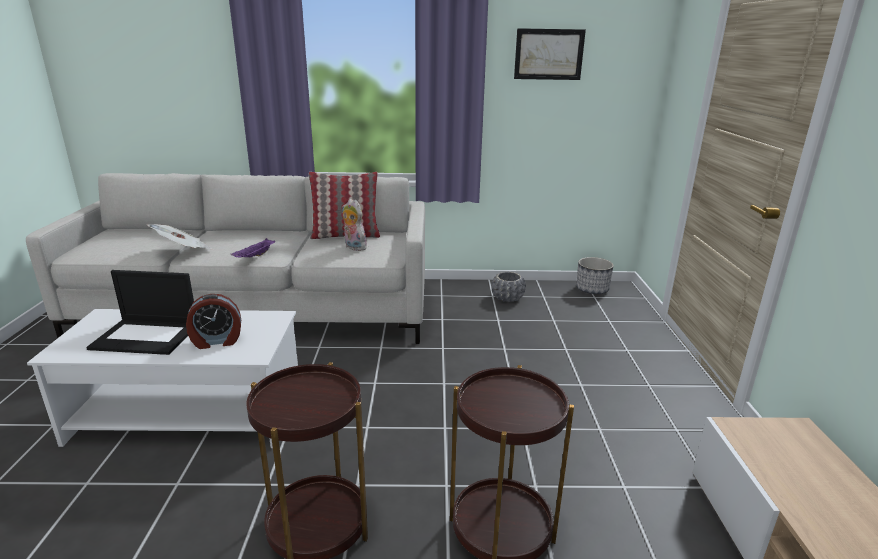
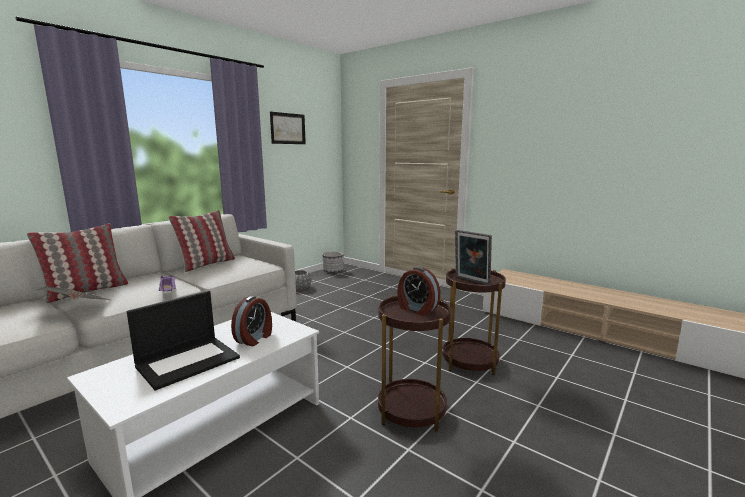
camera: 50 degrees left, 10 degrees down
plush toy [342,199,367,251] -> none
none -> pillow [27,224,128,303]
none -> alarm clock [397,267,440,315]
none -> picture frame [455,230,492,285]

